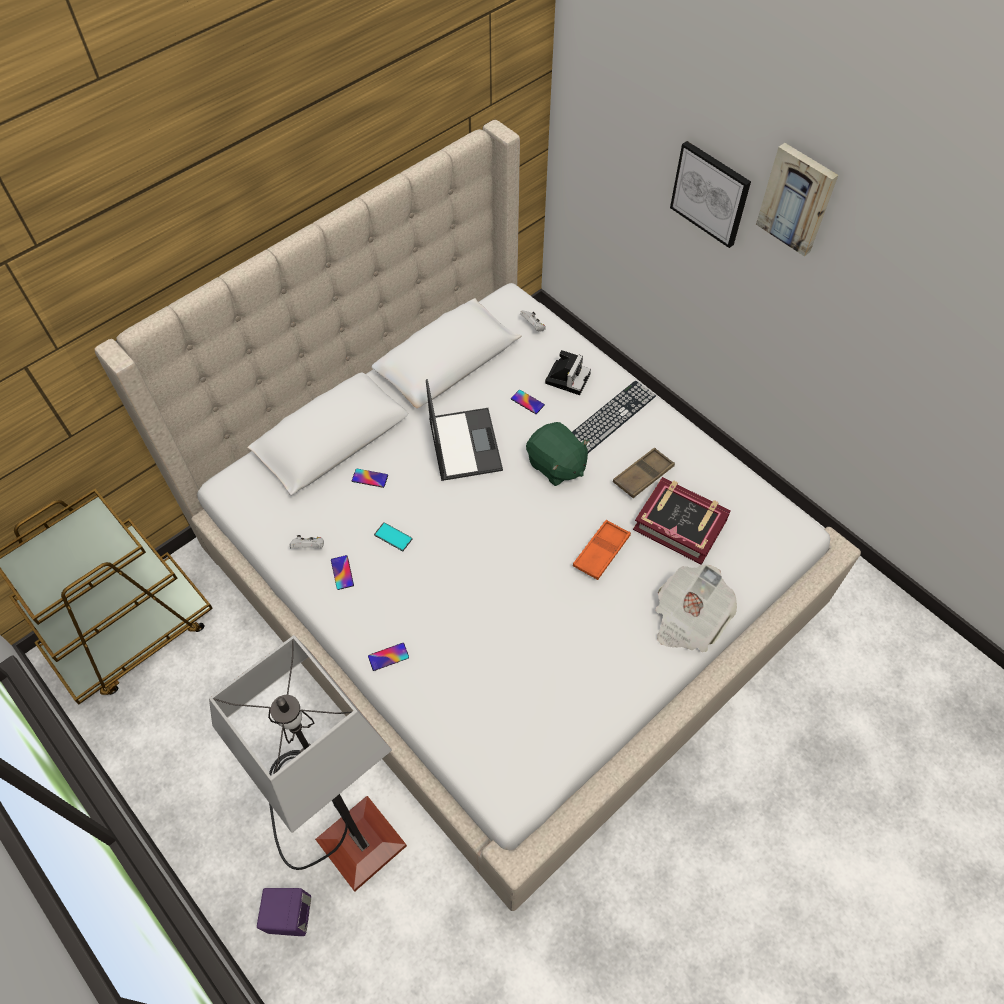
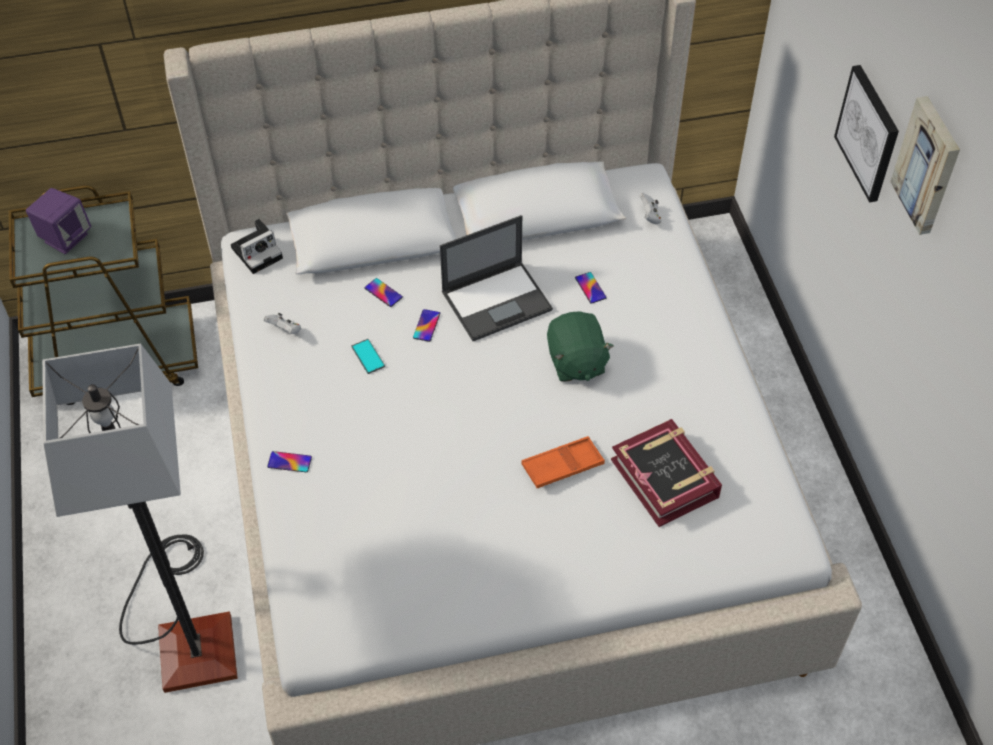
camera: 30 degrees right, 5 degrees down
purple speaker [257,888,311,936] -> purple speaker moved to [26,188,91,254]
phone [331,555,354,590] -> phone moved to [413,309,440,342]
laptop [426,379,503,481] -> laptop turned 45 degrees clockwise [440,215,553,341]
camera [545,350,591,395] -> camera moved to [231,219,283,274]
keyboard [572,380,656,453] -> none
brown tray [613,448,675,498] -> none
newspaper [655,565,737,652] -> none

